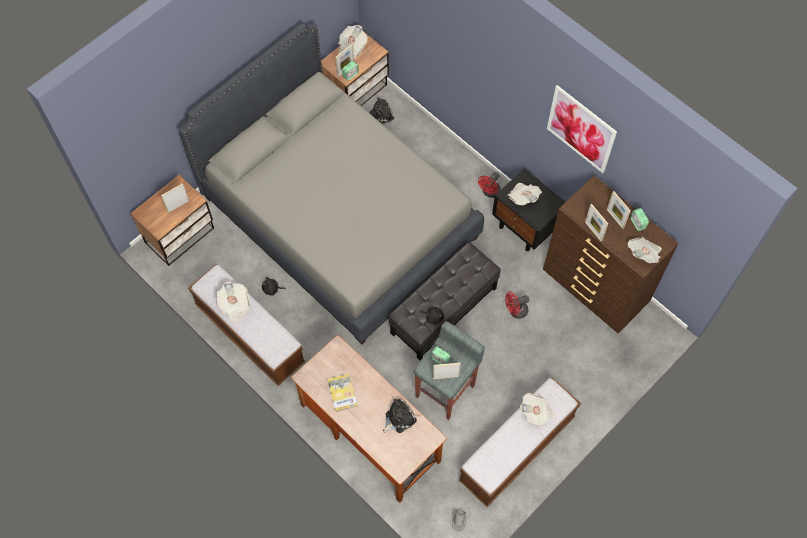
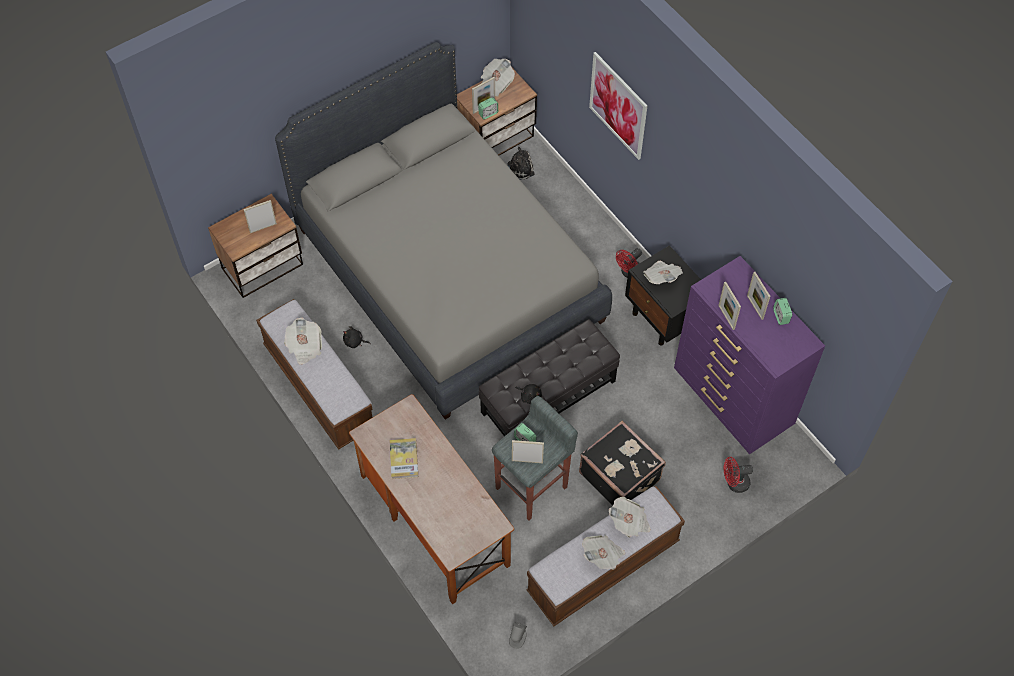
camera: 10 degrees right, 5 degrees down
plush toy [383,399,417,433] -> none
red fan [505,291,529,319] -> red fan moved to [724,457,753,493]
brown dresser [543,176,679,333] -> purple dresser [674,256,825,454]
picture [547,85,617,173] -> picture moved to [589,52,647,160]
newspaper [628,237,662,263] -> newspaper moved to [582,535,625,570]
none -> black suitcase [579,421,666,506]

